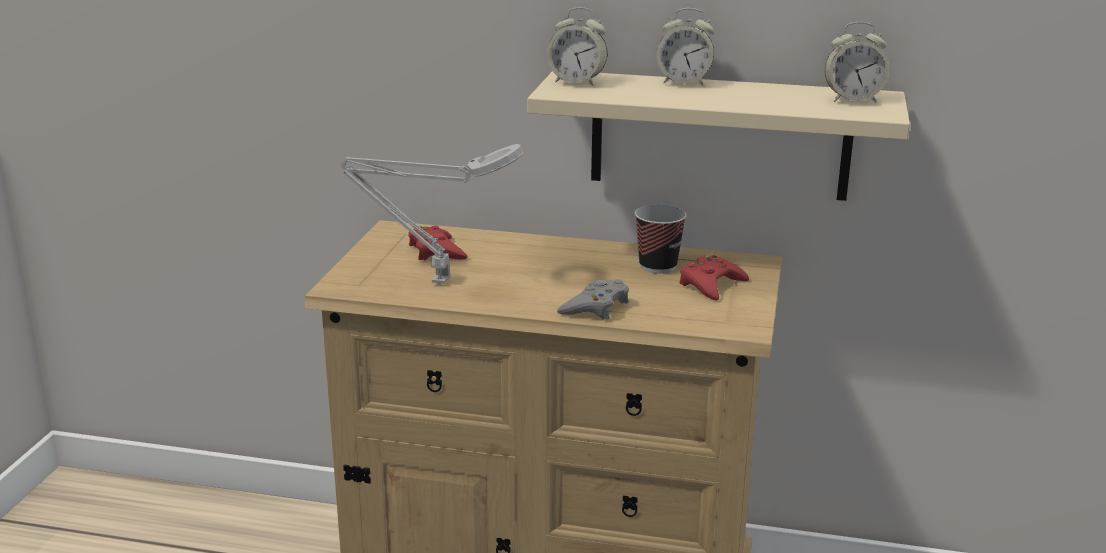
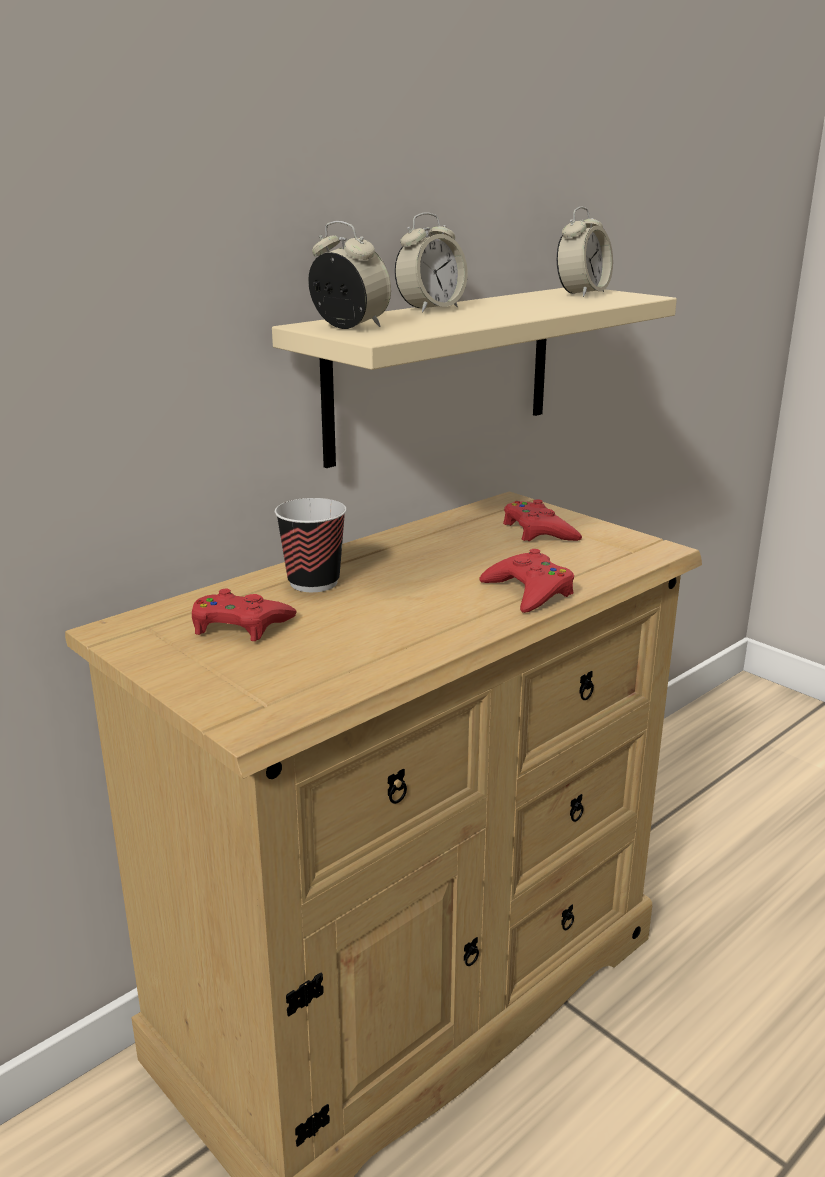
camera: 55 degrees left, 0 degrees up
grey table lamp [341,144,524,285] -> none
alarm clock [547,7,607,86] -> alarm clock turned 105 degrees counterclockwise [308,221,391,329]
grey game controller [557,279,629,319] -> red game controller [479,549,574,613]
cup [635,204,687,274] -> cup moved to [275,498,347,592]

